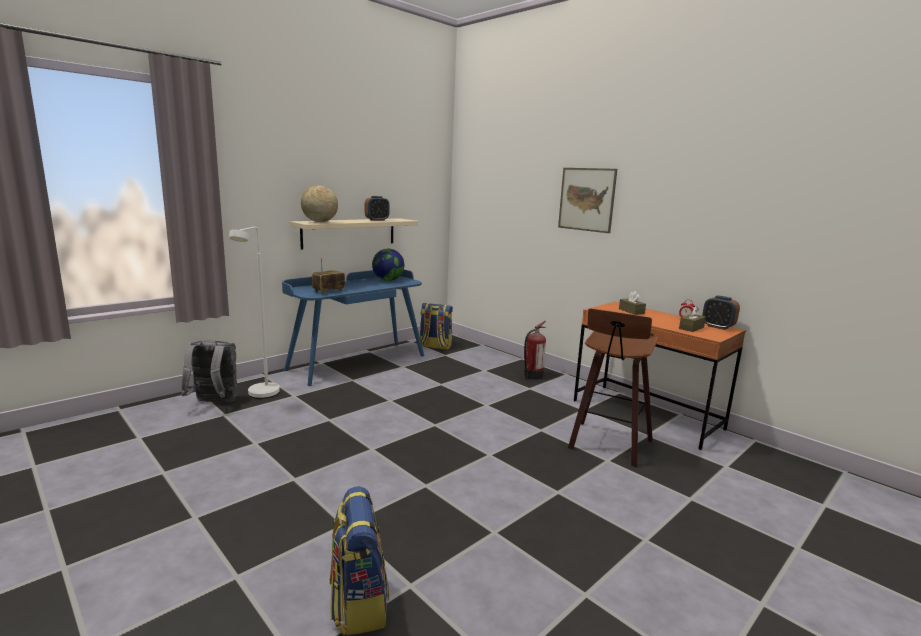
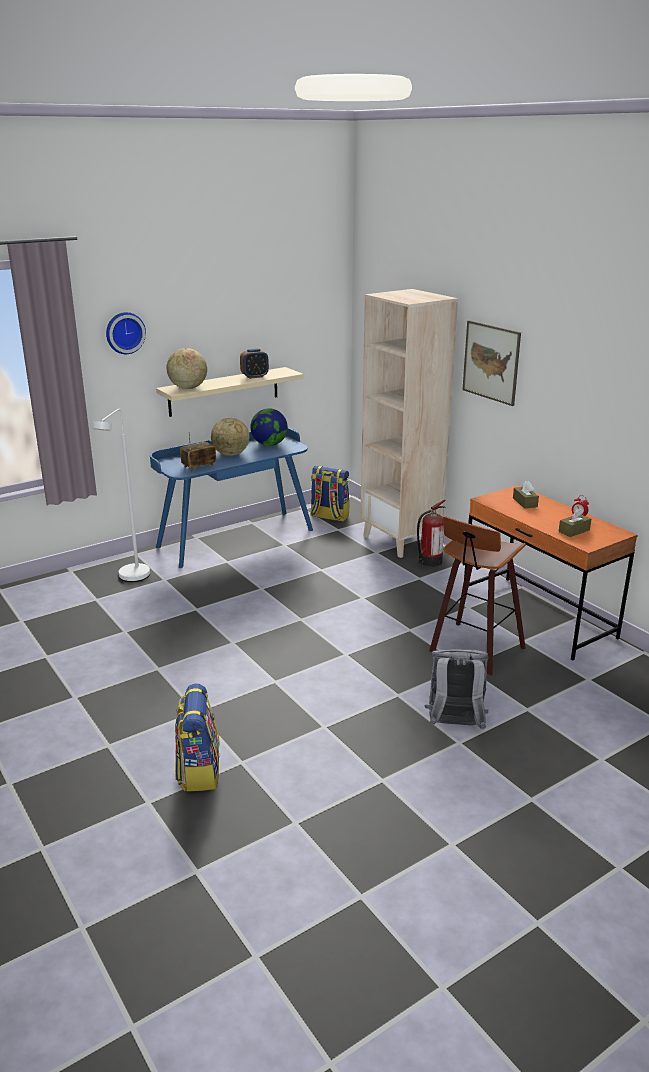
camera: 10 degrees right, 10 degrees up
grey backpack [181,340,238,402] -> grey backpack moved to [424,649,488,730]
alarm clock [702,295,740,330] -> none
none -> wall clock [106,312,146,354]
none -> globe [211,417,249,456]
none -> beige bookcase [360,289,458,558]

